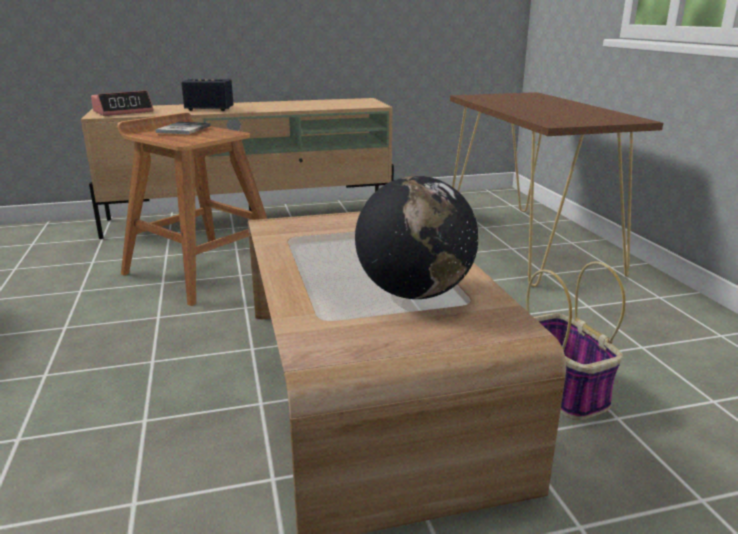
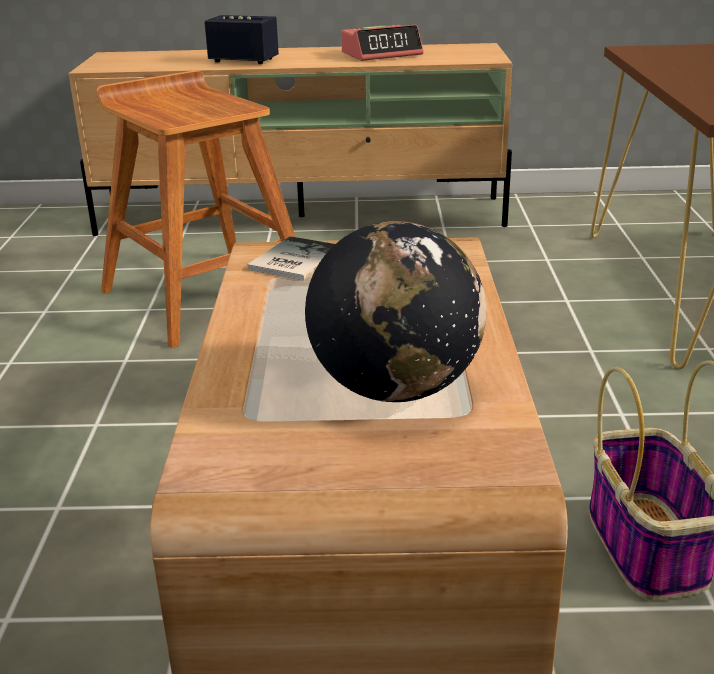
camera: 15 degrees right, 5 degrees up
alarm clock [91,91,153,116] -> alarm clock moved to [341,24,424,61]
book [155,122,211,134] -> book moved to [247,236,335,281]

